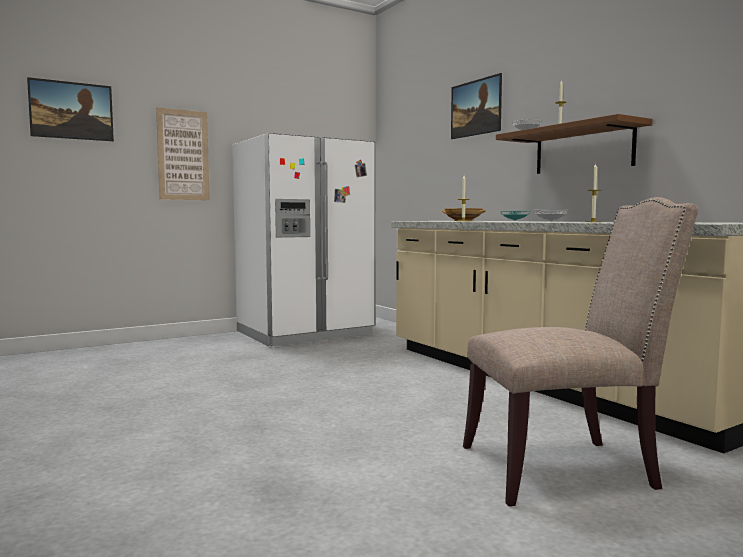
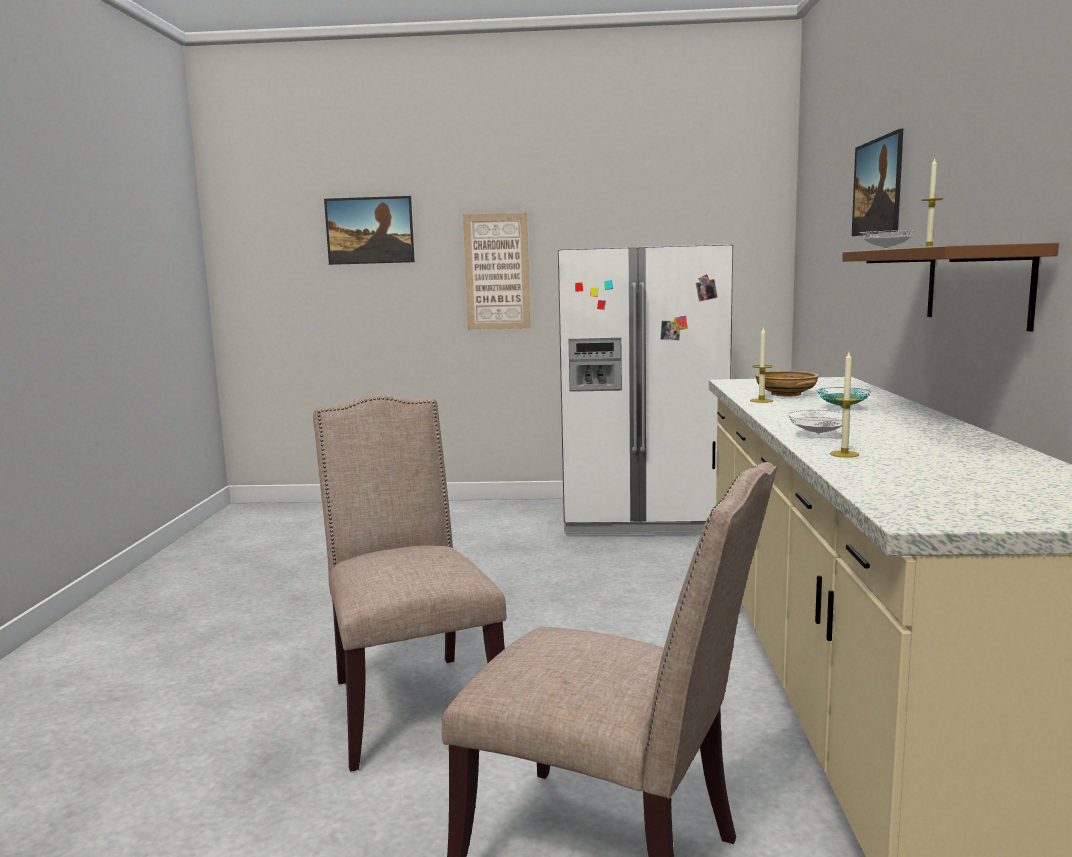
camera: 35 degrees right, 5 degrees up
none -> beige chair [313,395,506,771]

